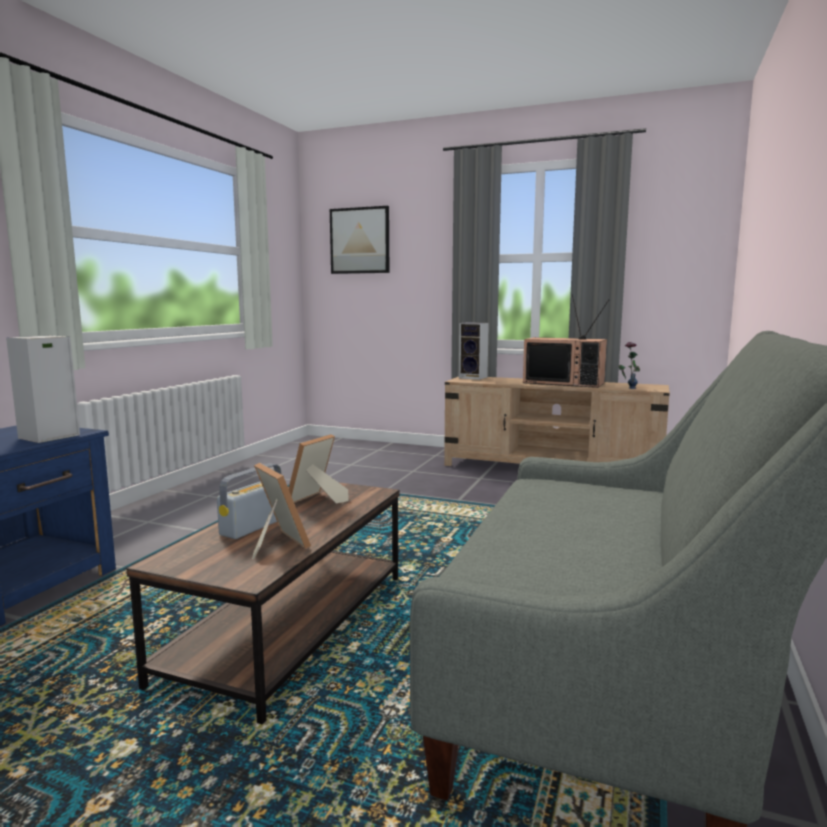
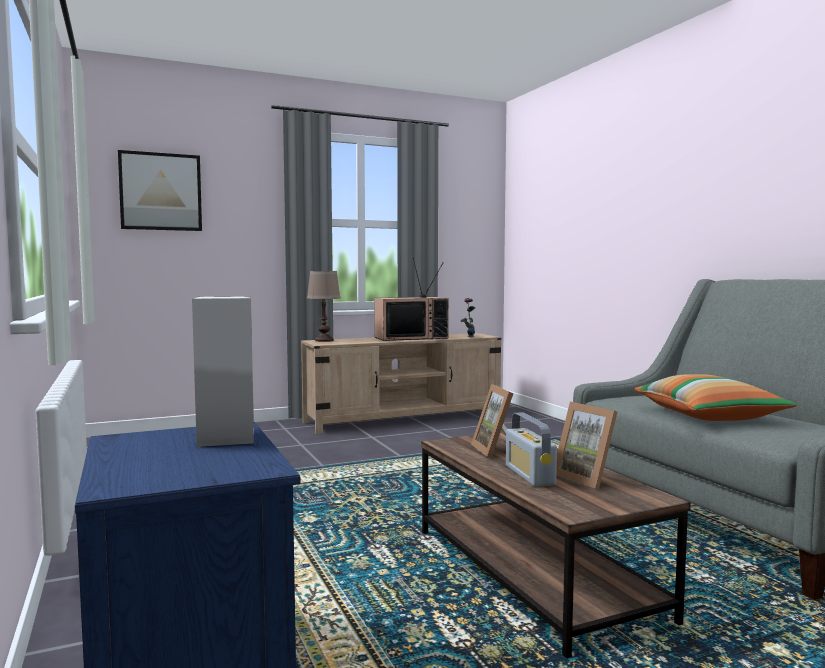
camera: 45 degrees left, 5 degrees down
picture frame [252,463,311,559] -> picture frame turned 135 degrees counterclockwise [556,402,617,489]
speaker [459,322,489,380] -> brown table lamp [307,271,341,342]
none -> pillow [634,374,797,421]

